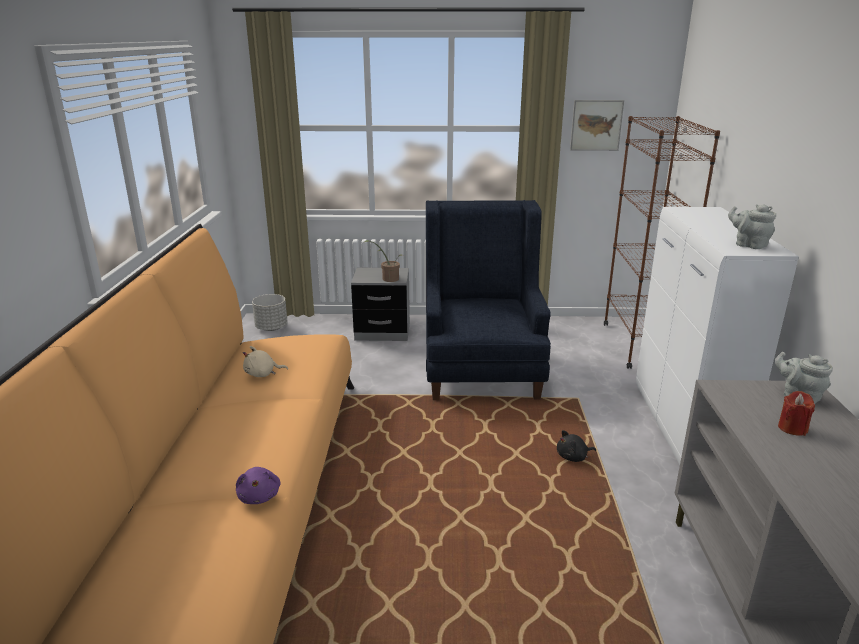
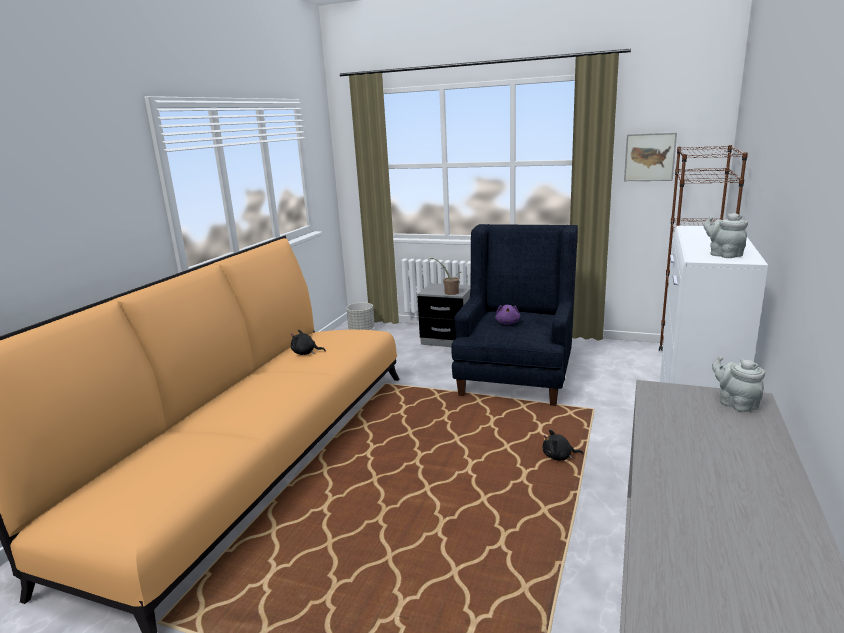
camera: 20 degrees right, 5 degrees down
purple plush toy [236,467,280,504] -> purple plush toy moved to [495,305,520,325]
beige plush toy [243,346,288,377] -> black plush toy [291,330,326,355]
red candle [778,391,815,436] -> none

